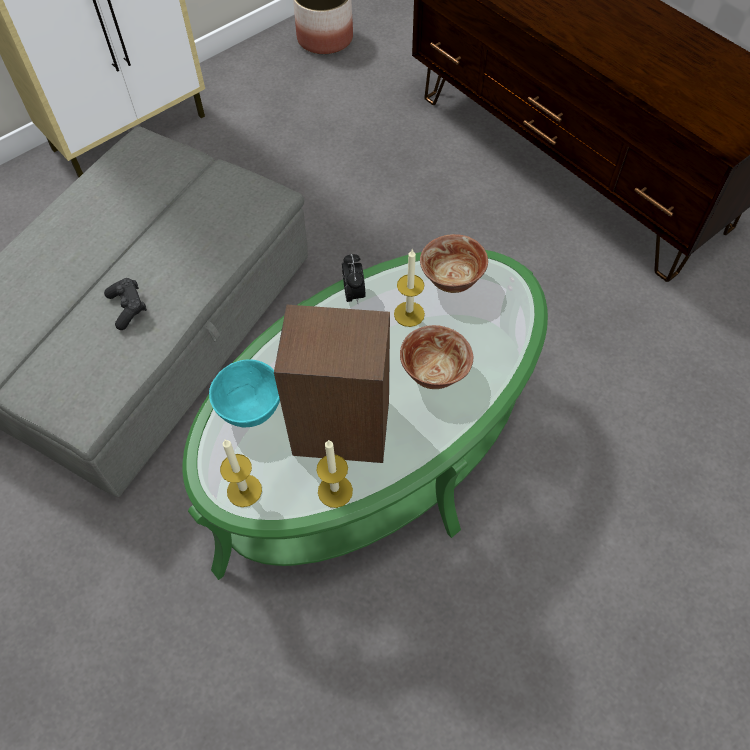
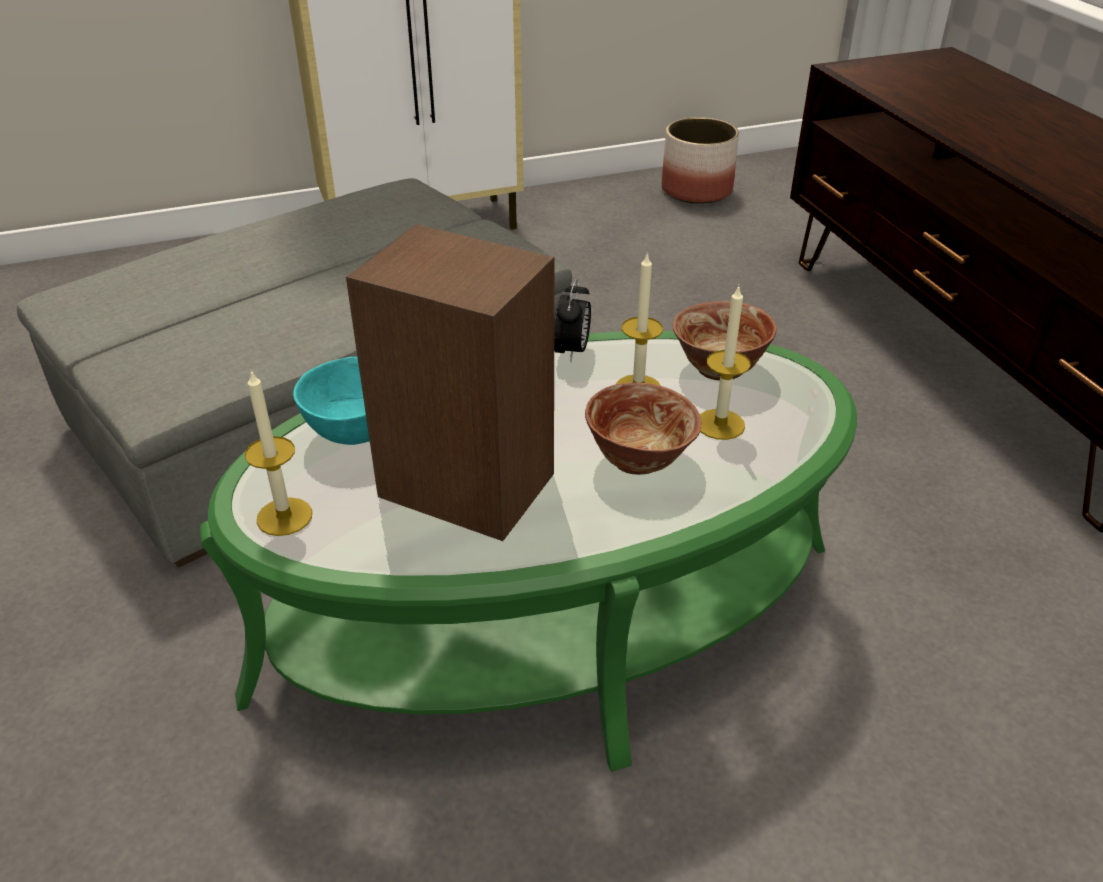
camera: 20 degrees right, 20 degrees down
black game controller [104,278,147,330] -> none
candle [316,440,353,508] -> candle moved to [700,286,751,440]

